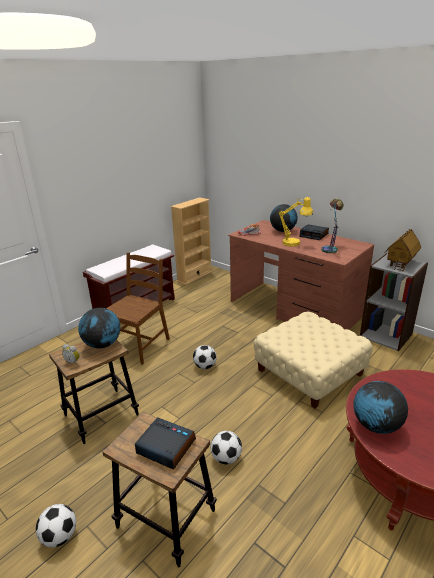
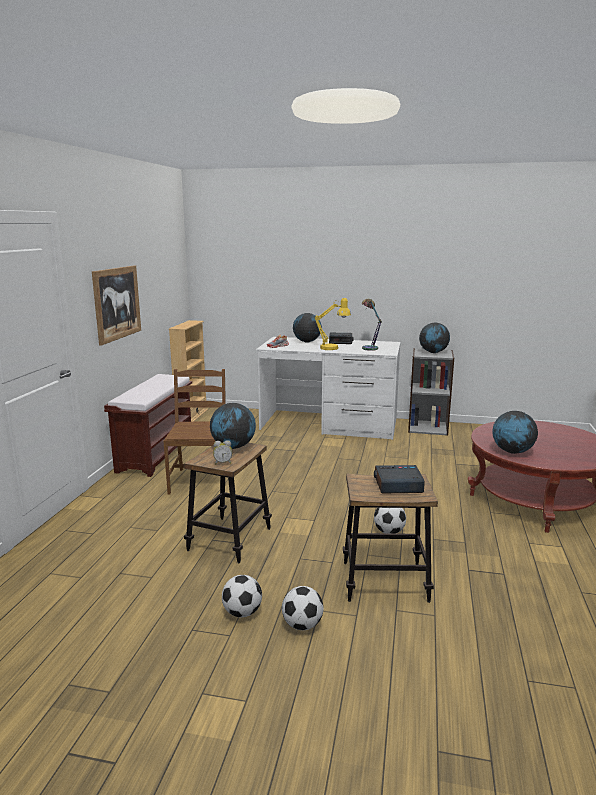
camera: 30 degrees left, 10 degrees down
football [193,345,217,369] -> football moved to [222,575,262,617]
brown desk [228,220,374,330] -> white desk [256,337,400,440]
beige ottoman [254,312,373,409] -> none
toy house [385,229,421,272] -> globe [419,323,450,353]
none -> picture [92,265,141,345]

